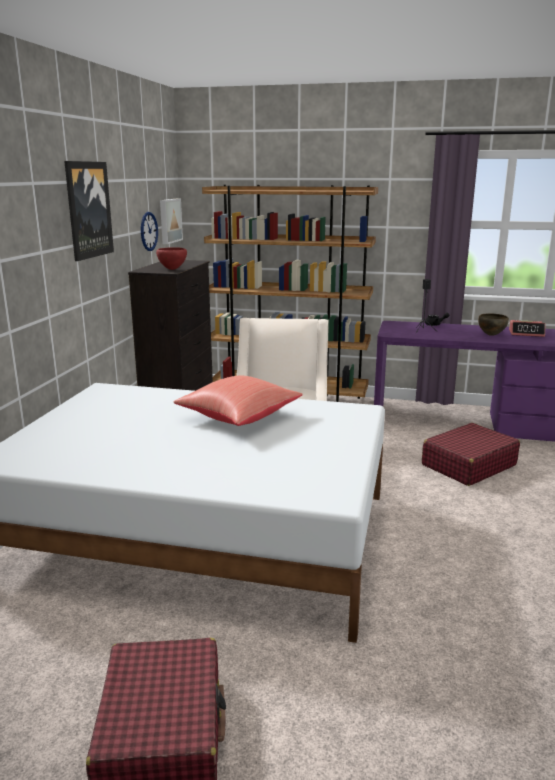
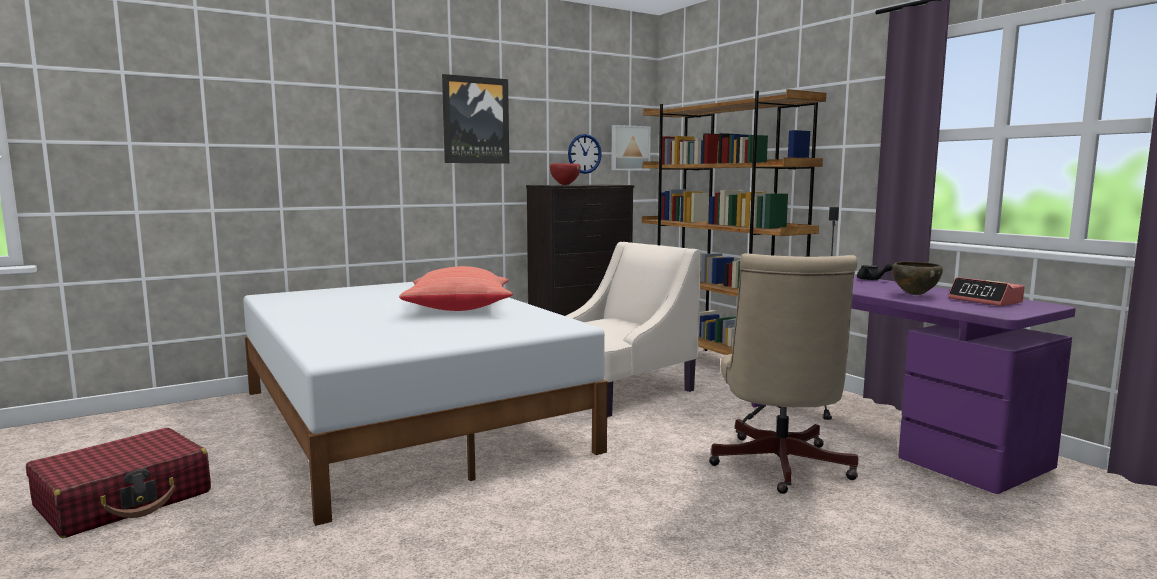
camera: 45 degrees right, 10 degrees down
red suitcase [422,423,520,486] -> beige office chair [709,253,858,494]

